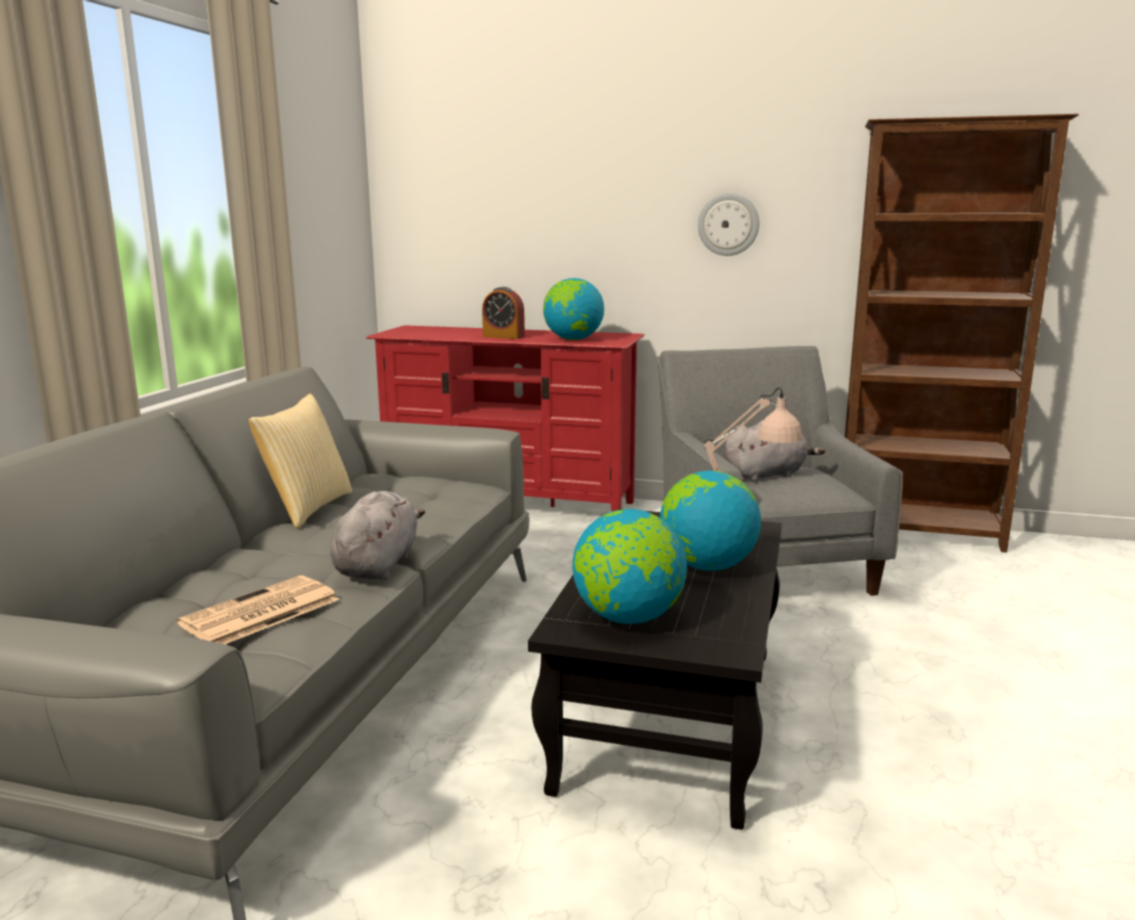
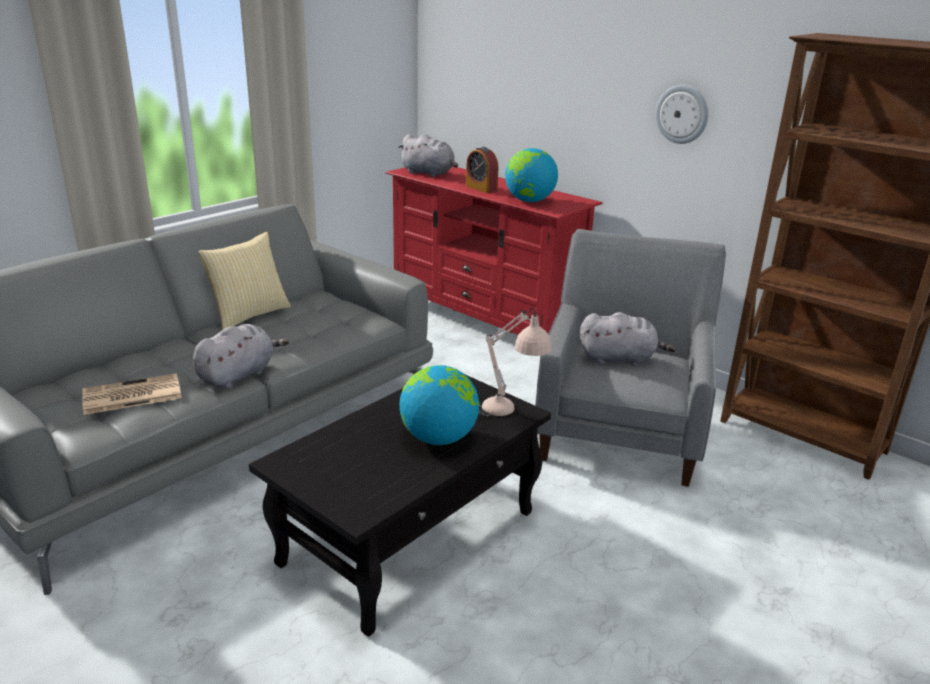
camera: 25 degrees right, 10 degrees up
globe [572,509,687,624] -> none
none -> grey plush toy [398,134,458,177]

